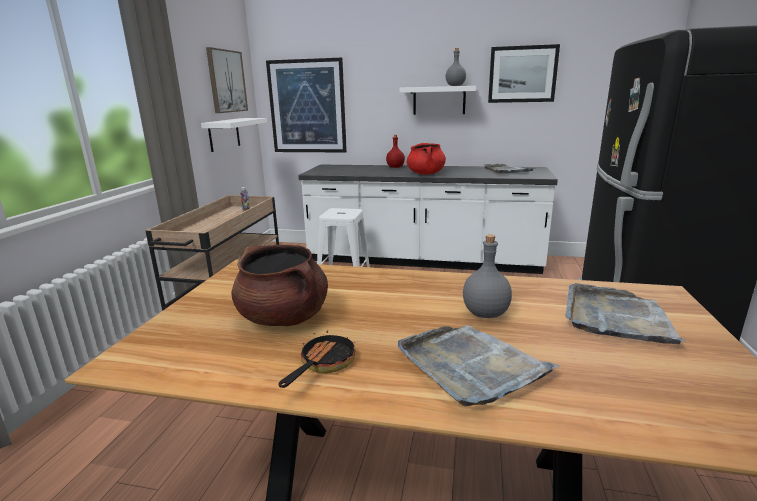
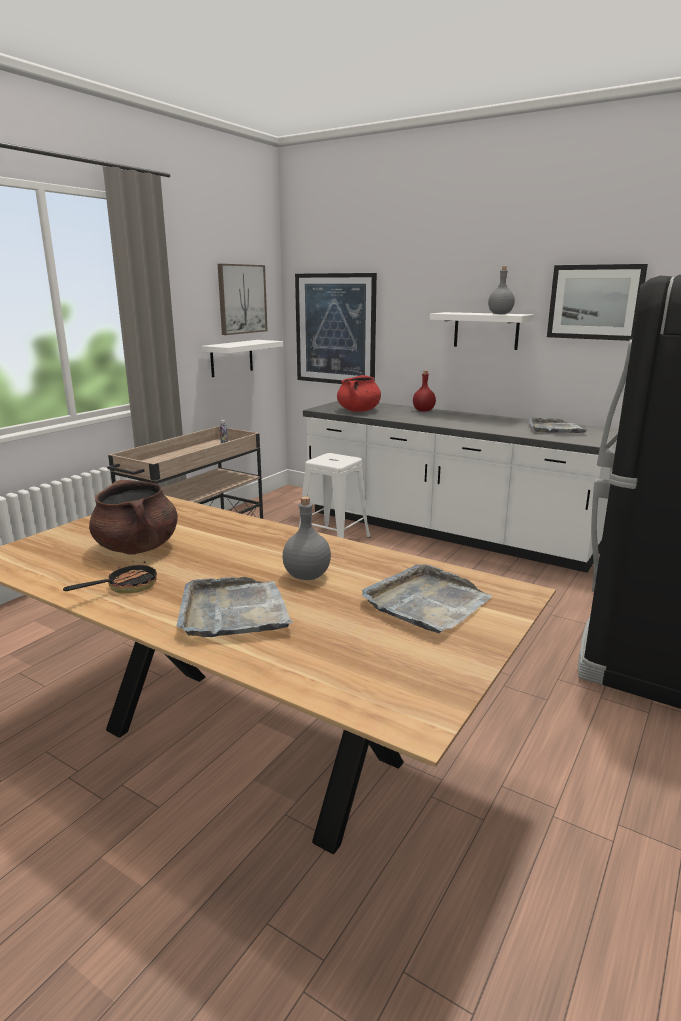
camera: 20 degrees right, 0 degrees up
red cooking pot [407,143,446,175] -> red cooking pot moved to [337,375,381,412]

